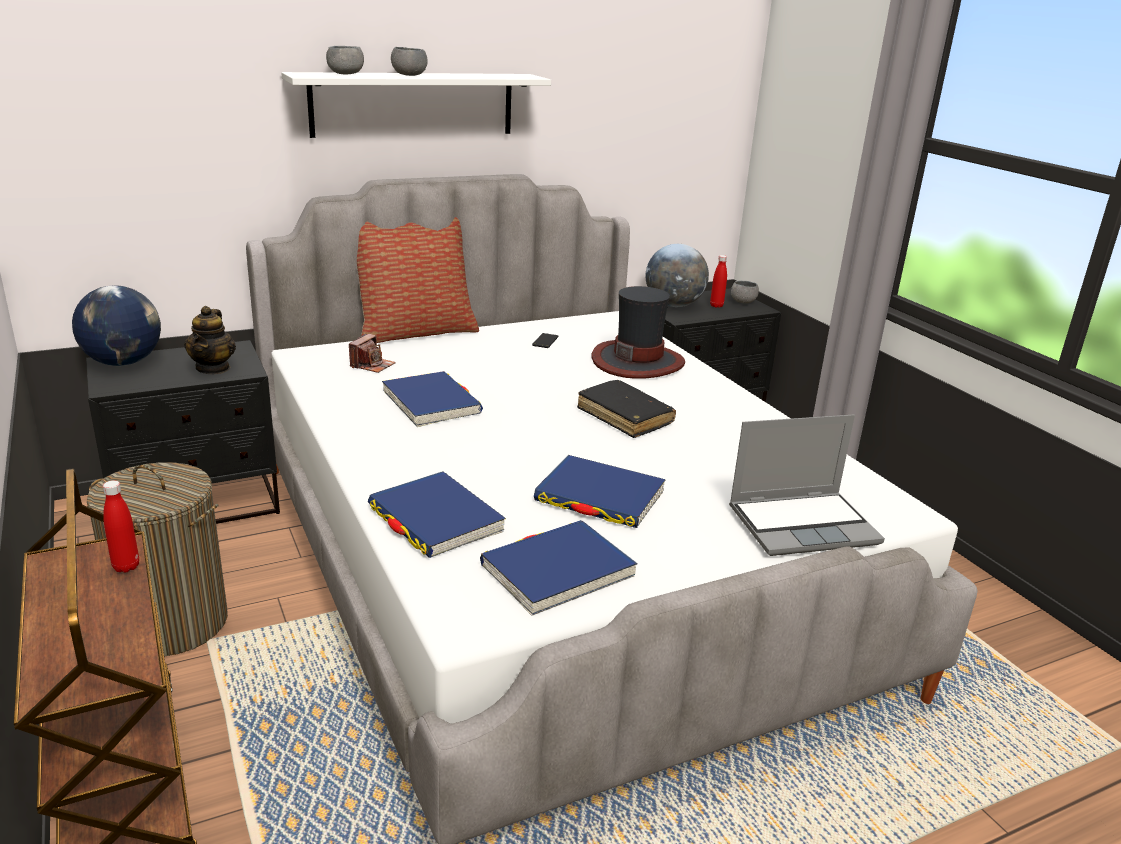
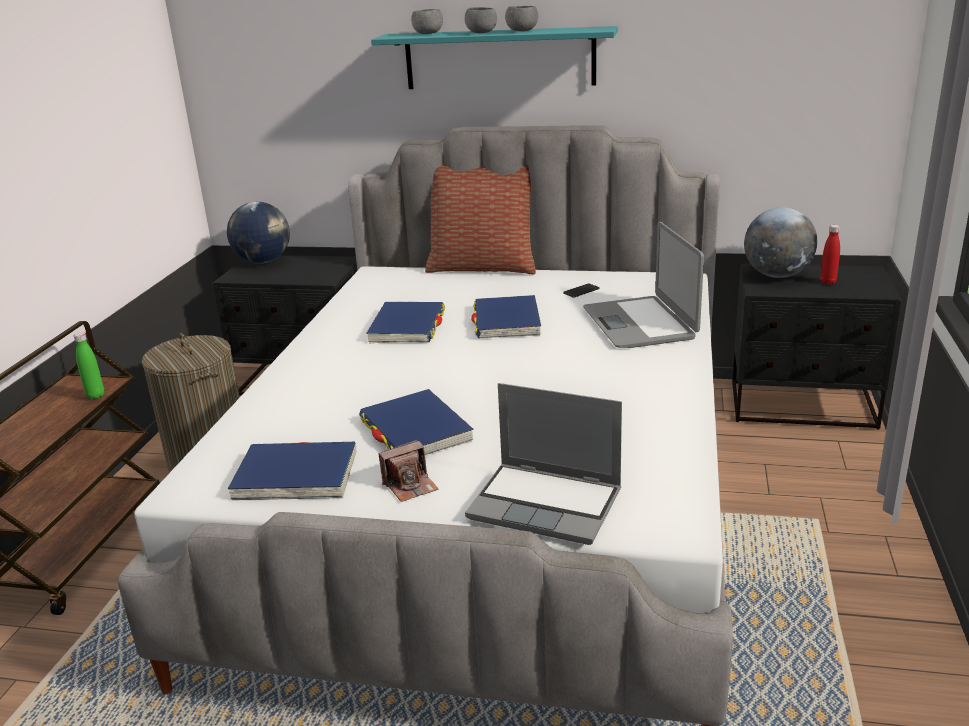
camera: 40 degrees right, 0 degrees up
red bottle [103,481,139,573] -> green bottle [74,332,104,399]
teapot [184,306,236,374] -> none
white shelf [281,72,551,138] -> turquoise shelf [371,26,618,89]
camera [349,334,396,373] -> camera moved to [379,440,439,502]
blue book [368,471,506,558] -> blue book moved to [471,295,541,338]
black book [577,380,676,438] -> none
hat [592,286,685,379] -> laptop [583,222,704,348]
grey bowl [731,281,759,304] -> grey bowl moved to [505,6,538,31]

